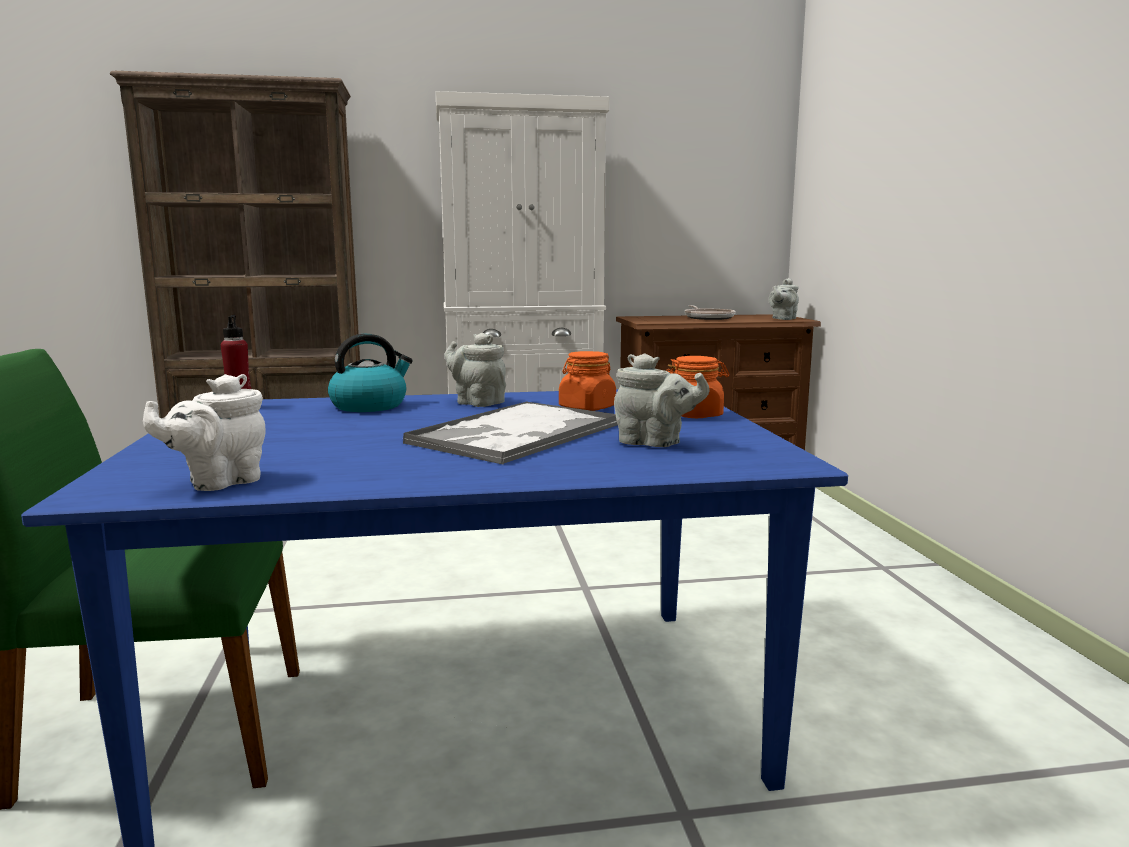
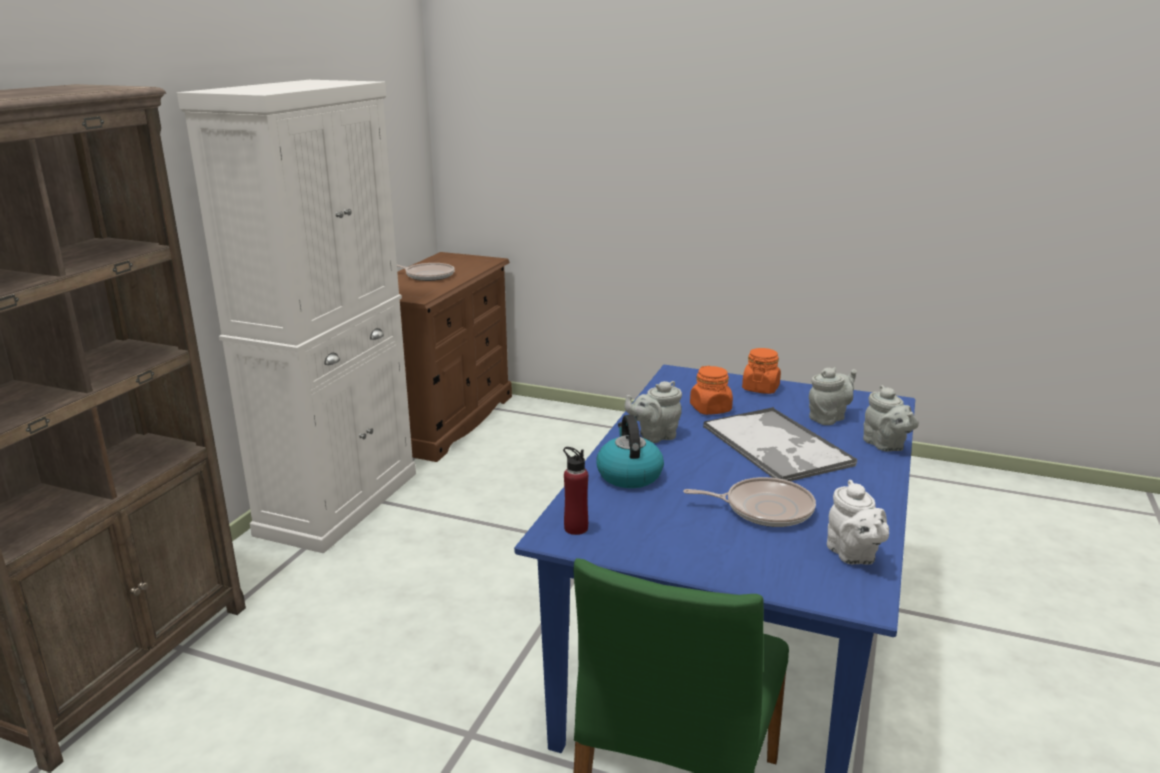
camera: 60 degrees left, 10 degrees up
grey teapot [769,278,799,320] -> grey teapot moved to [863,385,919,451]
none -> frying pan [683,477,816,527]

